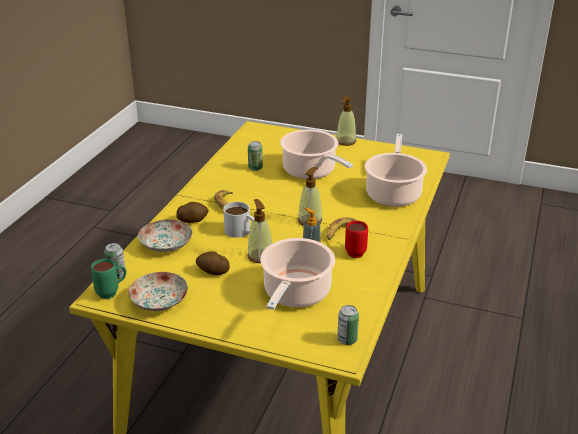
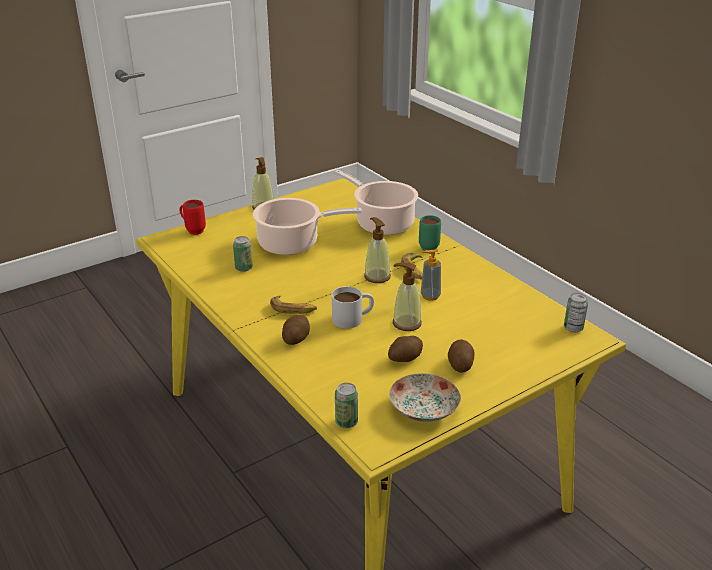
camera: 55 degrees left, 0 degrees up
green mug [91,259,126,299] -> green mug moved to [419,215,441,251]
plate [138,220,192,252] -> none
cooking pot [260,238,335,310] -> none
red mug [345,221,368,258] -> red mug moved to [179,200,206,235]
none -> potato [448,340,474,372]

